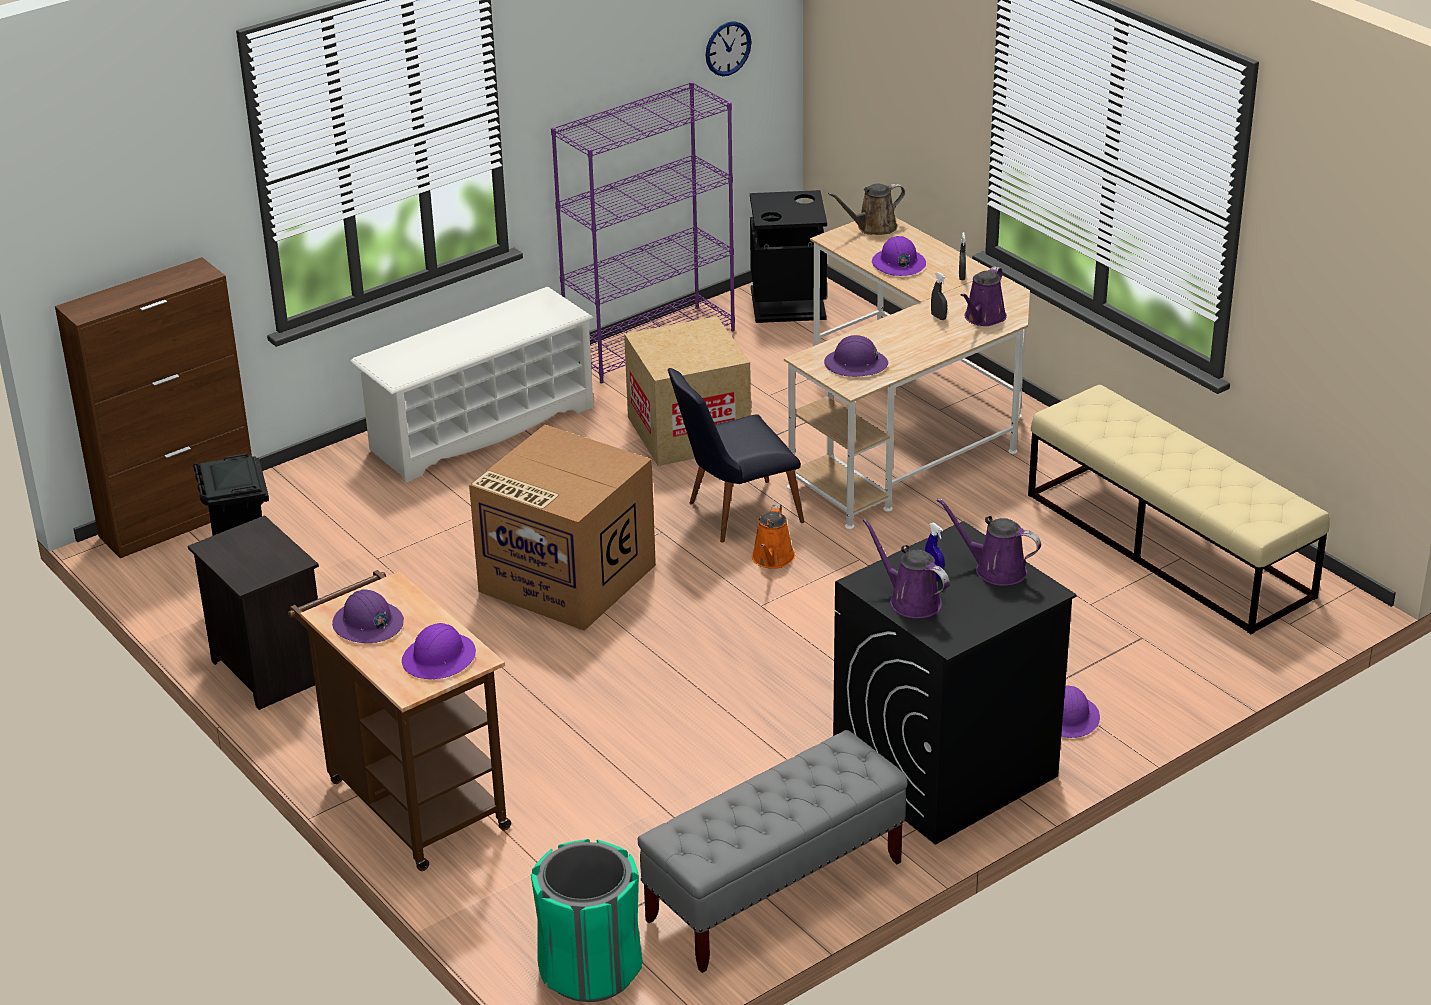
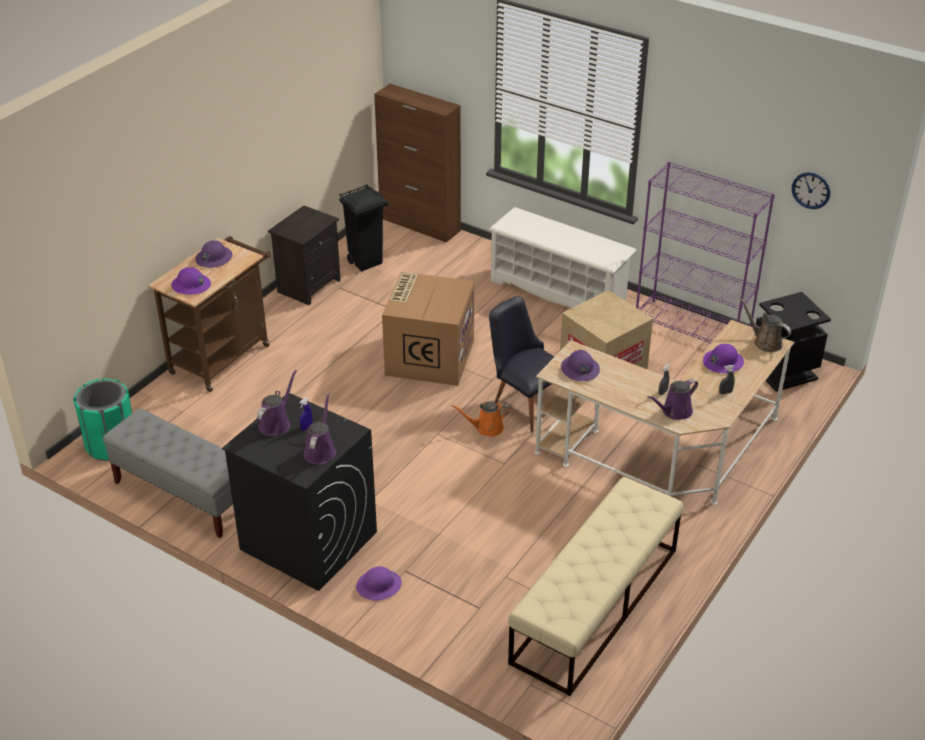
camera: 70 degrees right, 5 degrees up
purple watering can [961,266,1007,326] -> purple watering can turned 45 degrees counterclockwise [648,379,698,420]

